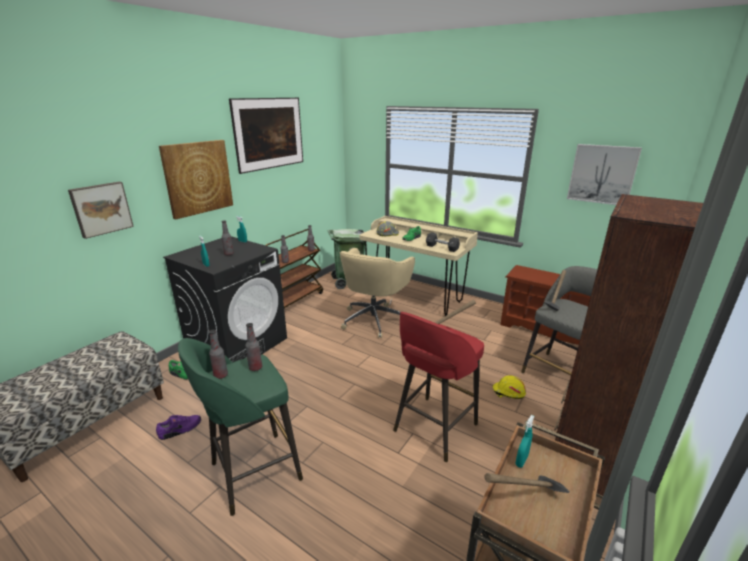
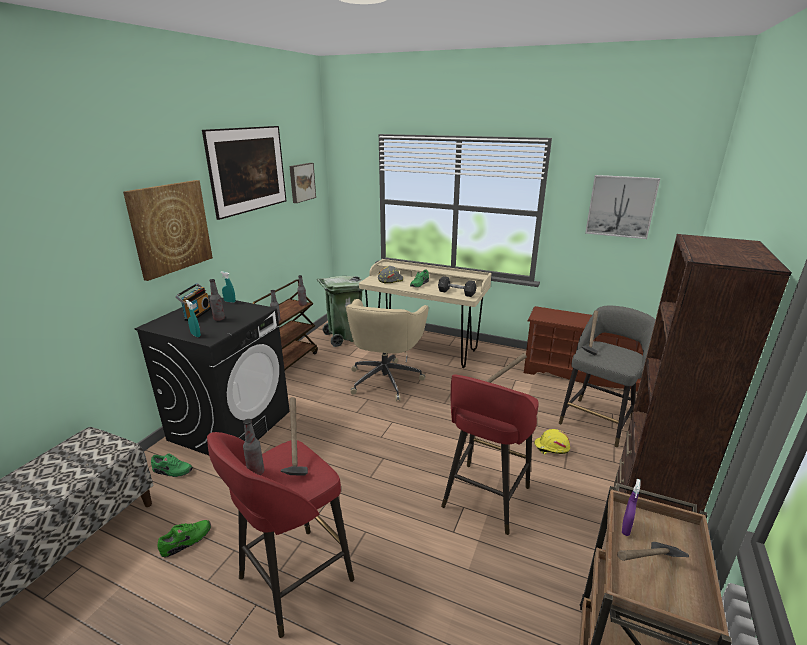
camera: 10 degrees left, 0 degrees up
picture [68,182,134,239] -> picture moved to [290,163,316,203]
purple shoe [156,415,201,440] -> green shoe [157,520,211,558]
green stool [178,338,303,516] -> red stool [207,432,354,638]
bottle [245,323,262,371] -> hammer [281,397,308,476]
turquoise spray bottle [516,415,534,468] -> purple spray bottle [622,479,641,536]
none -> radio [175,283,211,321]

